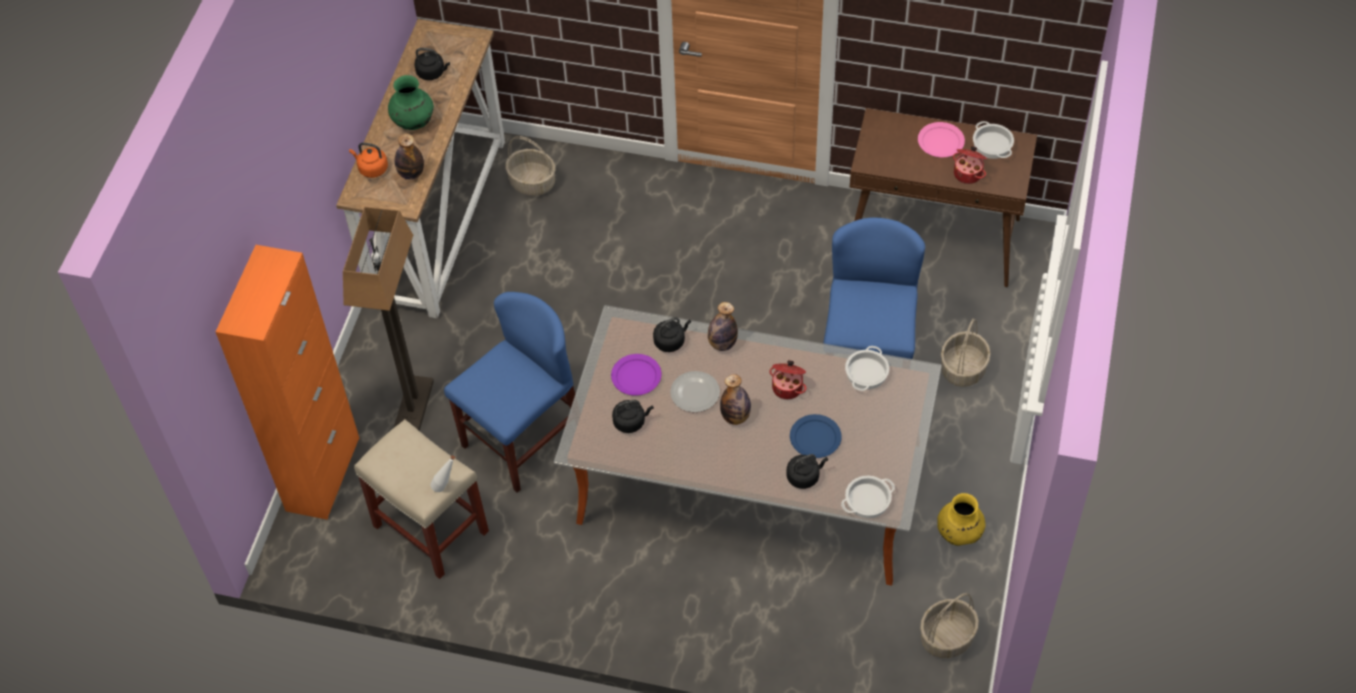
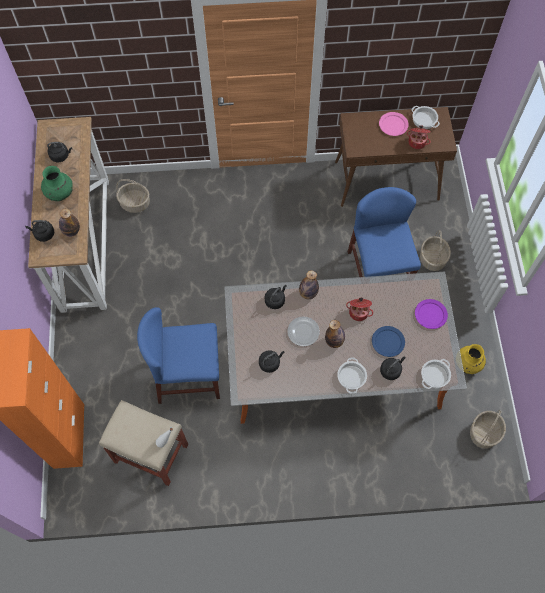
camera: 20 degrees left, 10 degrees up
floor lamp [343,207,434,431] -> none
orange kettle [349,142,388,178] -> black kettle [25,220,54,242]
blue chair [444,292,575,493] -> blue chair turned 120 degrees counterclockwise [137,307,220,404]
purple plate [611,354,661,396] -> purple plate moved to [415,299,448,329]
cooking pot [845,346,889,391] -> cooking pot moved to [337,357,367,394]

